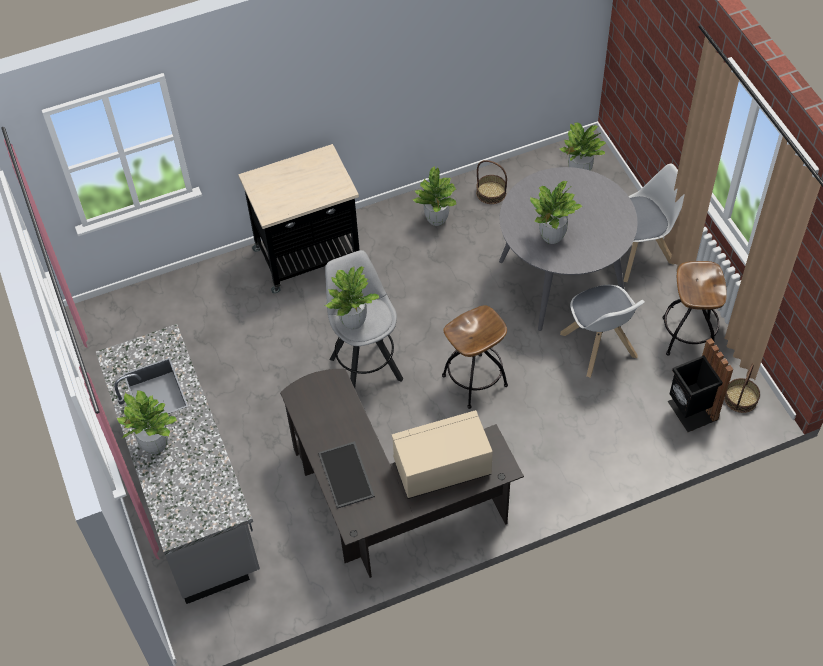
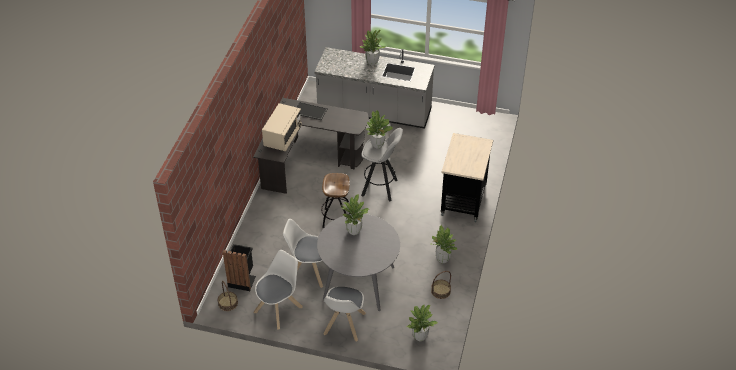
camera: 125 degrees right, 10 degrees down
brown stool [663,261,727,356] -> chair [254,250,303,330]

